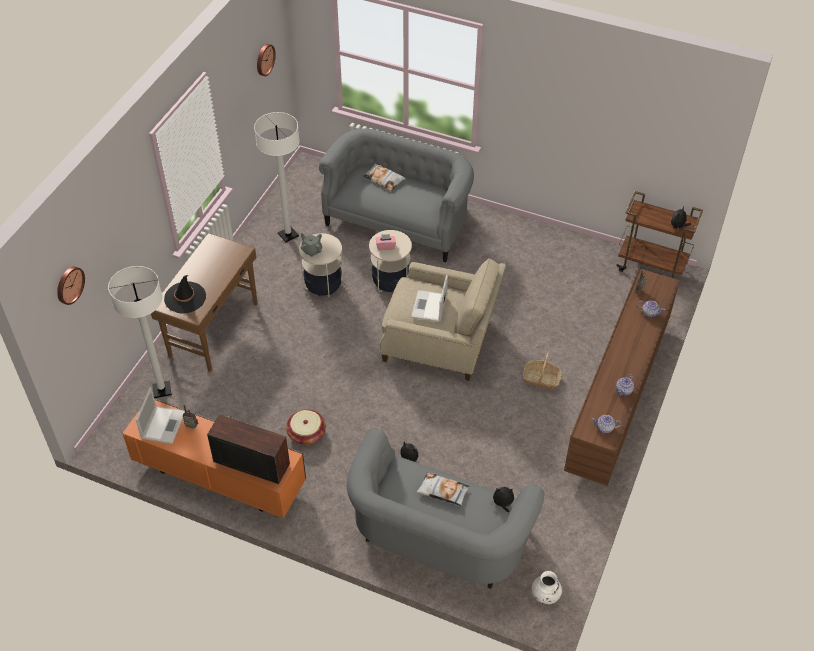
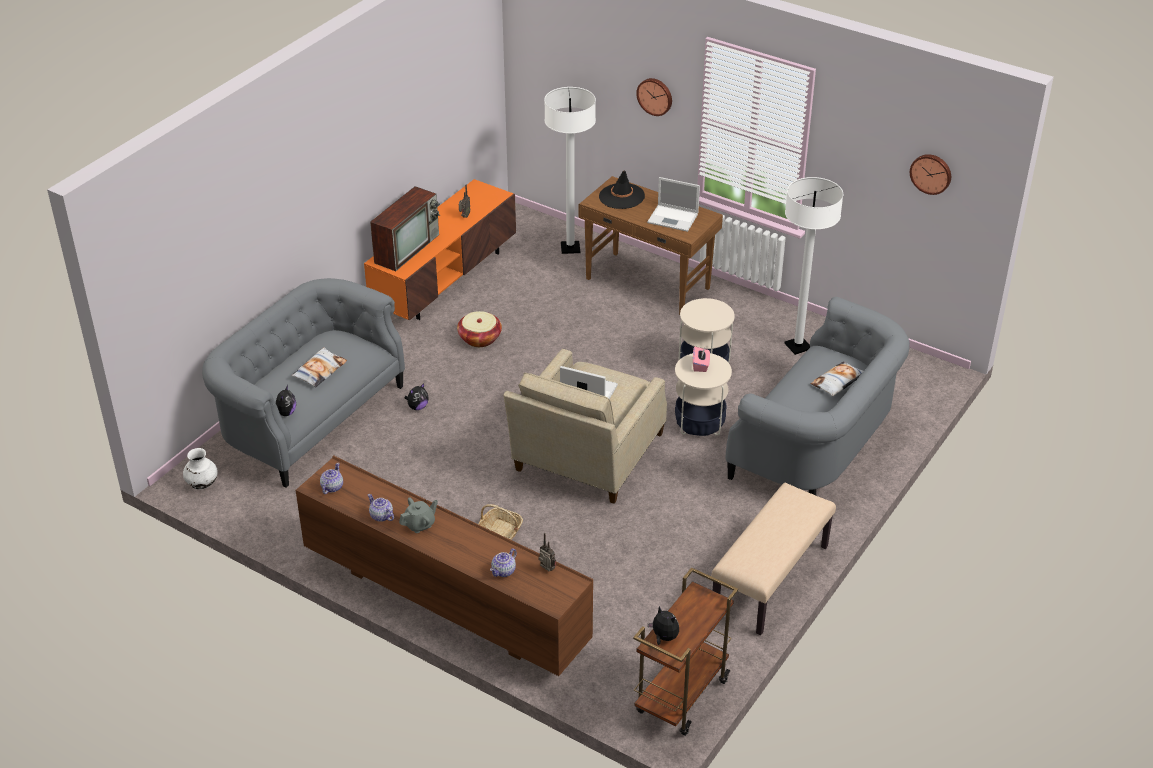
camera: 100 degrees right, 10 degrees down
wall clock [57,267,85,305] -> wall clock moved to [636,78,672,116]
laptop [136,388,185,444] -> laptop moved to [647,177,700,232]
grey teapot [300,233,322,257] -> grey teapot moved to [399,497,438,533]
none -> beige bench [711,483,836,635]

